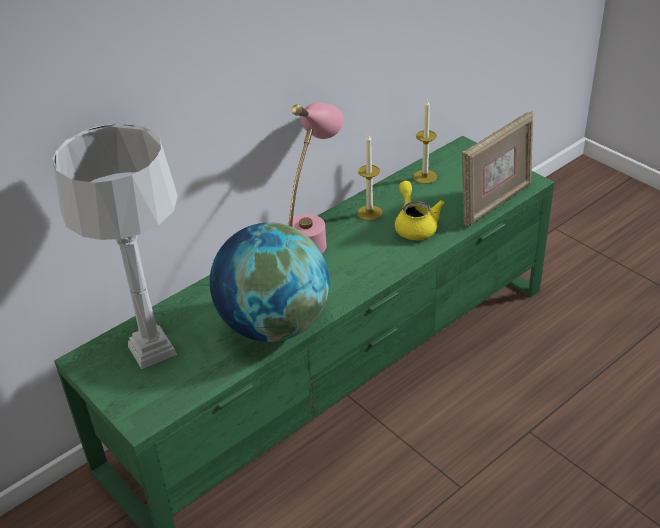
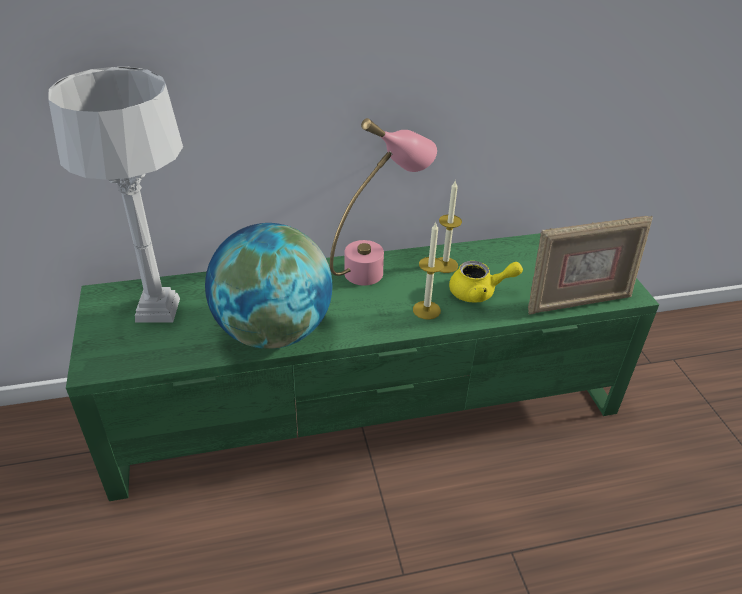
camera: 25 degrees right, 0 degrees up
yellow teapot [395,181,444,240] -> yellow teapot turned 75 degrees clockwise [449,261,523,302]
candle [413,100,437,184] -> candle moved to [413,223,444,320]

